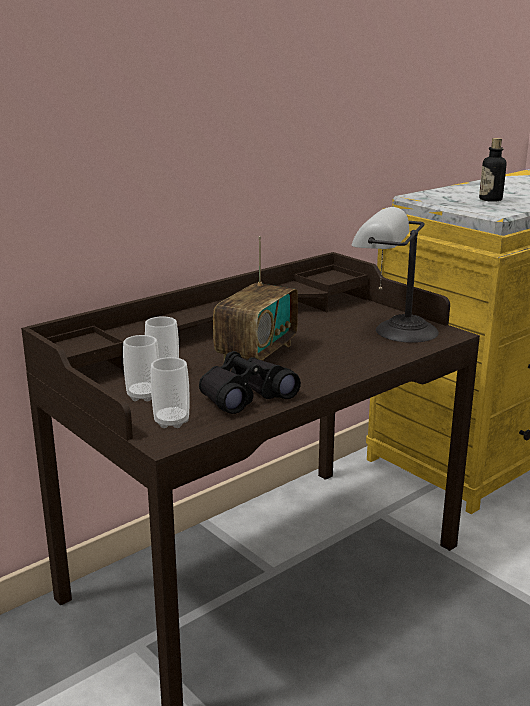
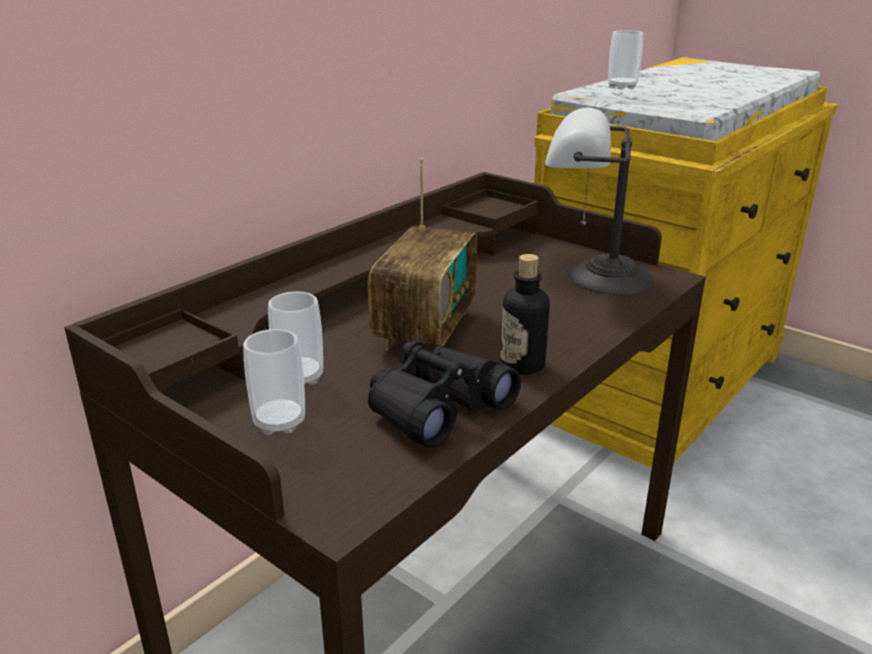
camera: 10 degrees left, 5 degrees up
cup [151,357,189,428] -> cup moved to [608,30,643,90]
bottle [479,138,506,202] -> bottle moved to [501,254,550,375]

